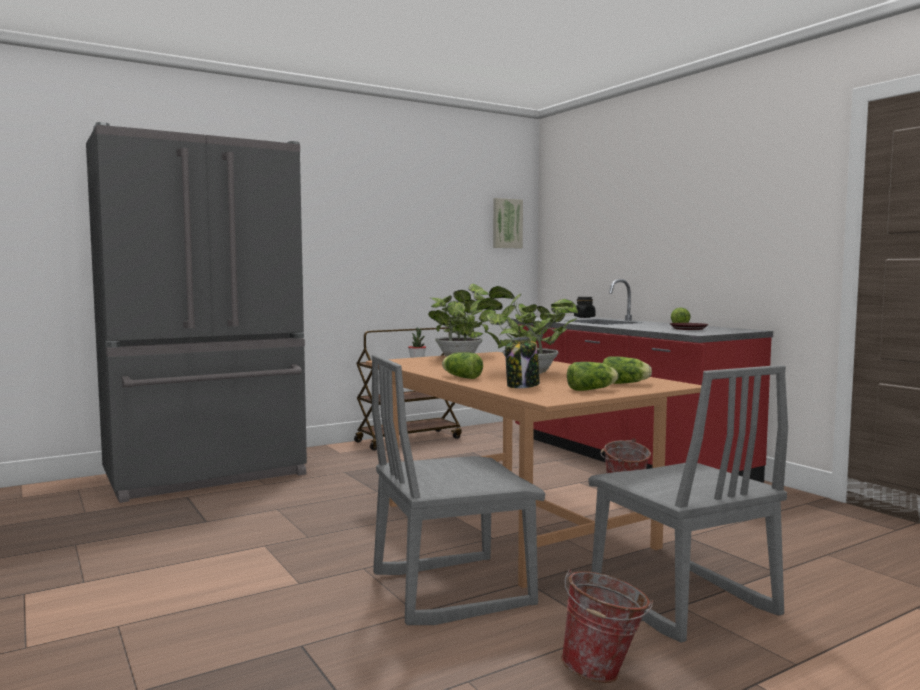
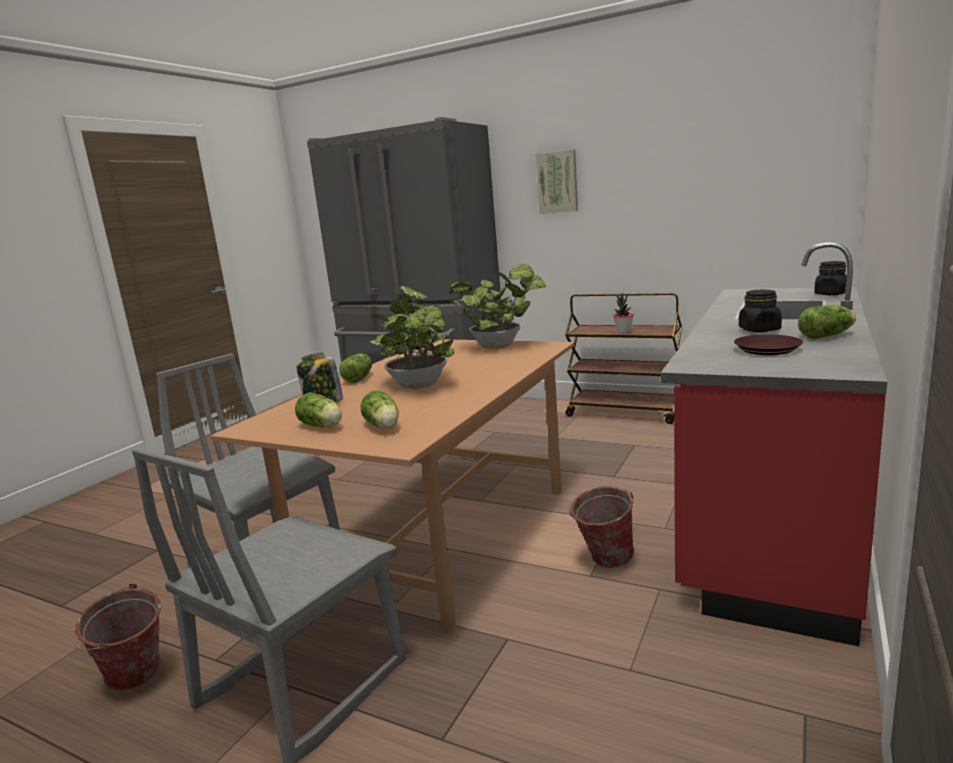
camera: 60 degrees right, 10 degrees up
picture [493,198,523,248] -> picture moved to [536,149,578,214]
none -> black jar [739,290,782,332]

